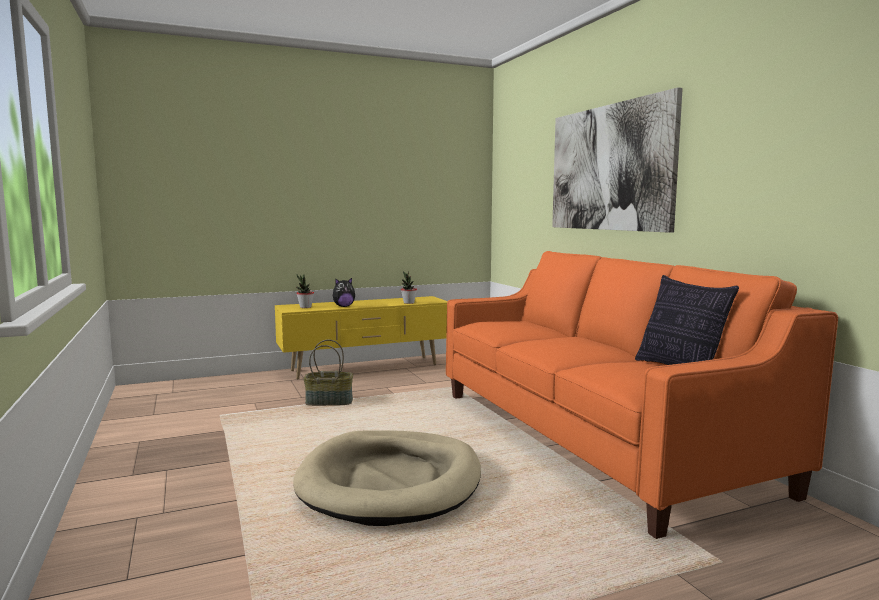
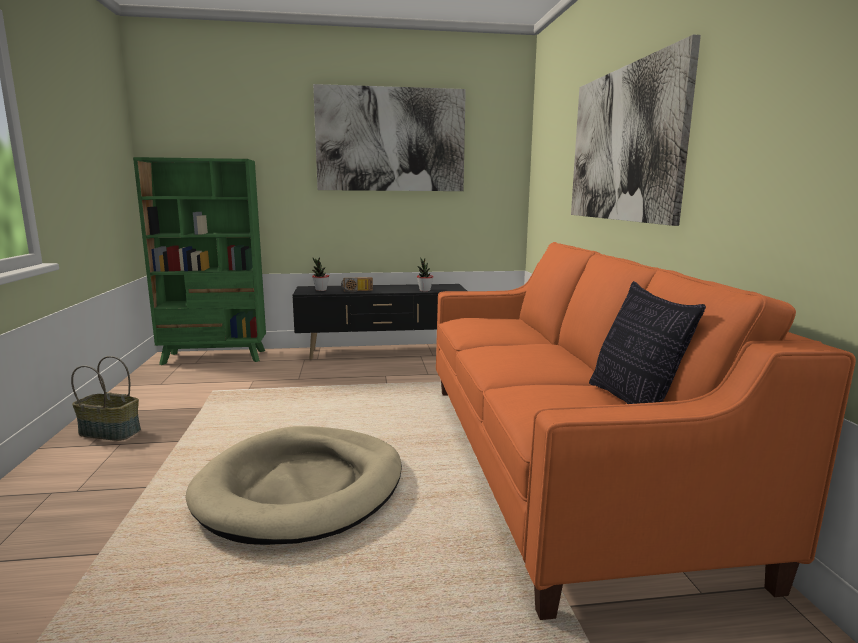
camera: 15 degrees right, 5 degrees up
yellow tv stand [275,296,448,379] -> black tv stand [293,284,467,359]
basket [303,340,353,406] -> basket moved to [71,356,141,441]
plush toy [333,278,355,307] -> radio [341,277,373,292]
none -> green bookcase [133,157,266,365]
none -> picture [313,84,466,191]

